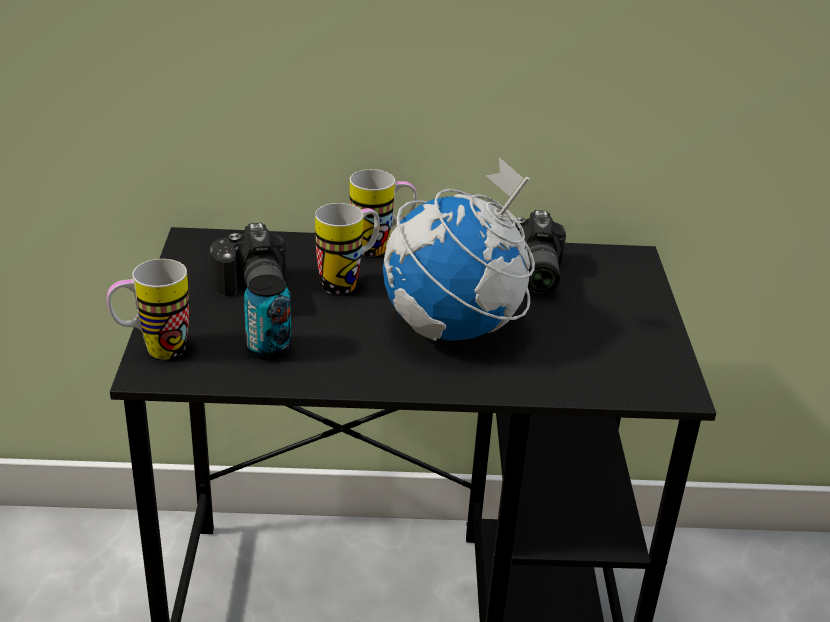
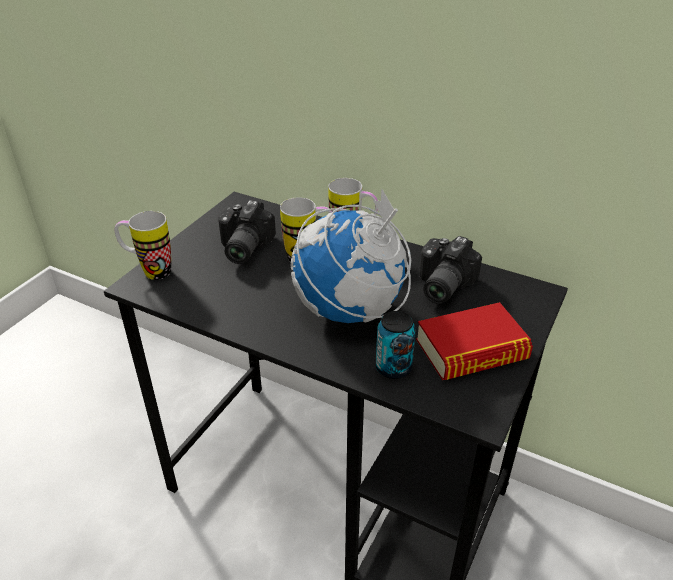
camera: 30 degrees right, 5 degrees up
can [244,275,291,360] -> can moved to [376,311,416,379]
none -> book [416,302,533,380]

